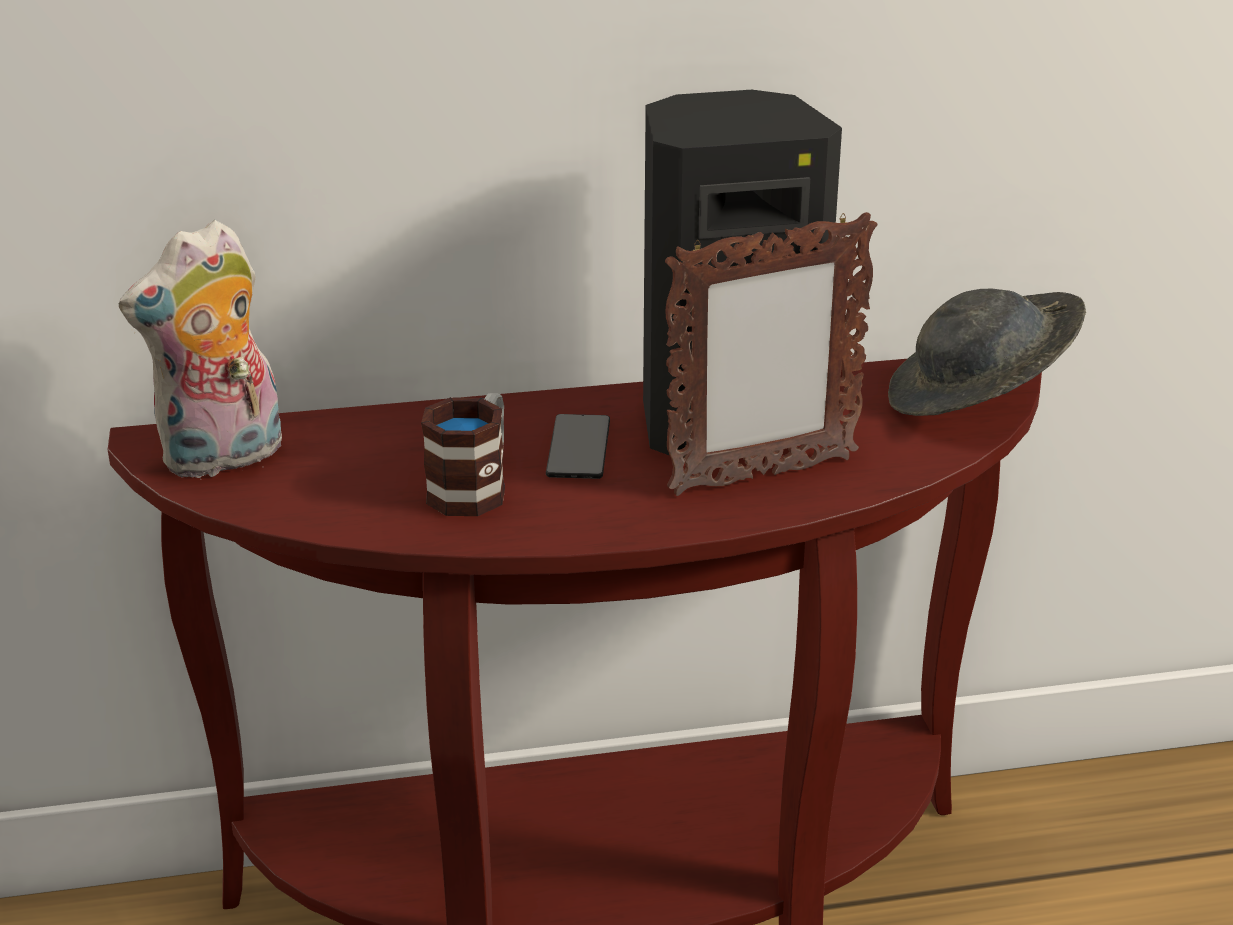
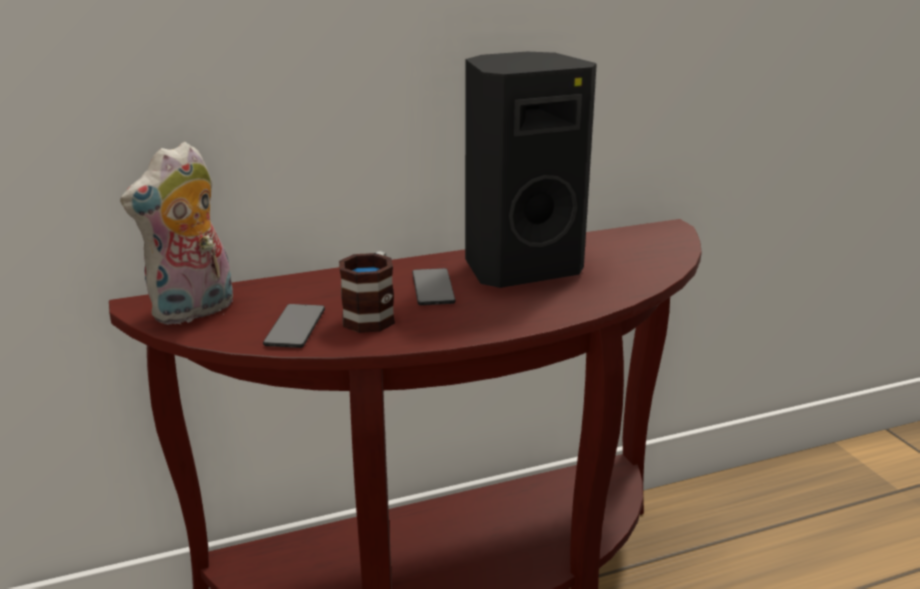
camera: 10 degrees left, 5 degrees down
picture frame [665,212,877,496] -> none
grey hat [888,288,1086,416] -> none
none -> phone [263,304,325,348]

